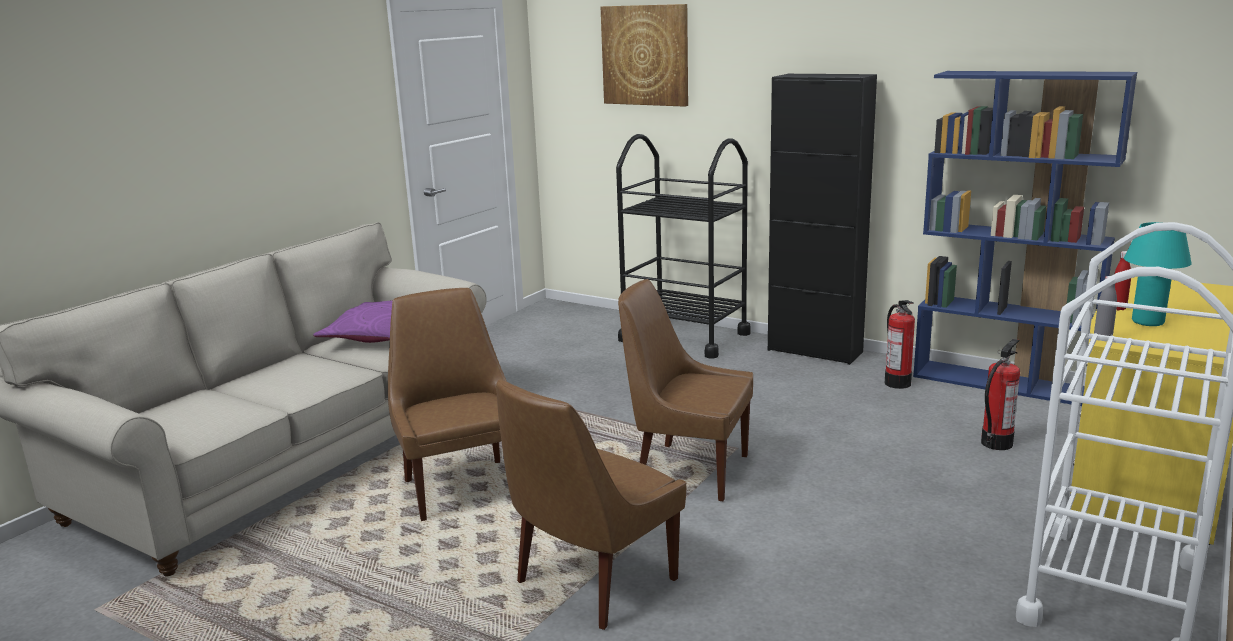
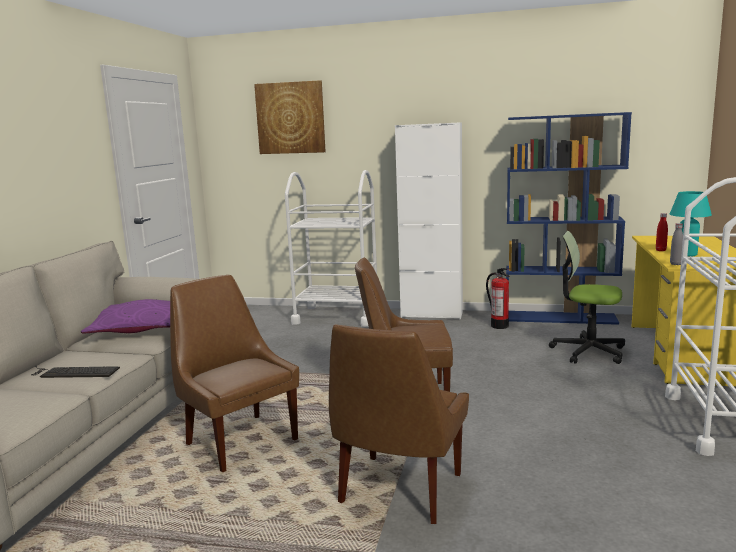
camera: 20 degrees left, 5 degrees down
black cart [616,134,751,359] -> white cart [285,170,377,327]
black cabinet [768,74,877,365] -> white cabinet [395,122,463,319]
fire extinguisher [981,339,1020,450] -> office chair [549,231,625,364]
none -> keyboard [31,366,120,378]

